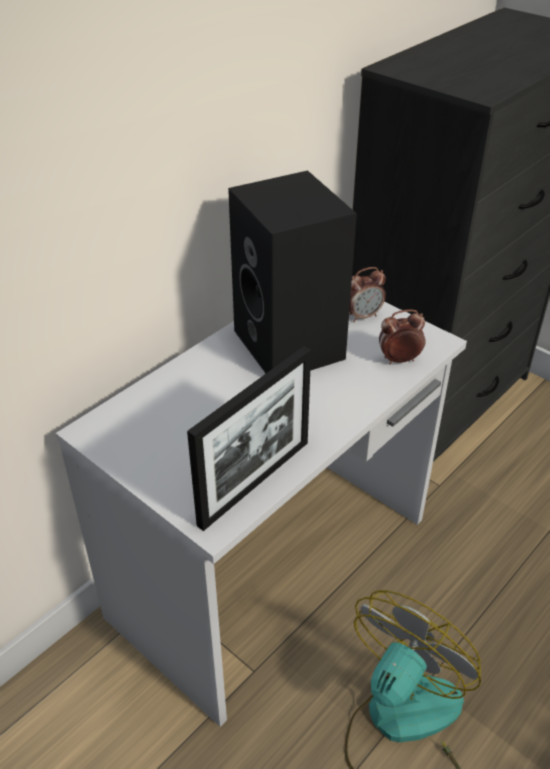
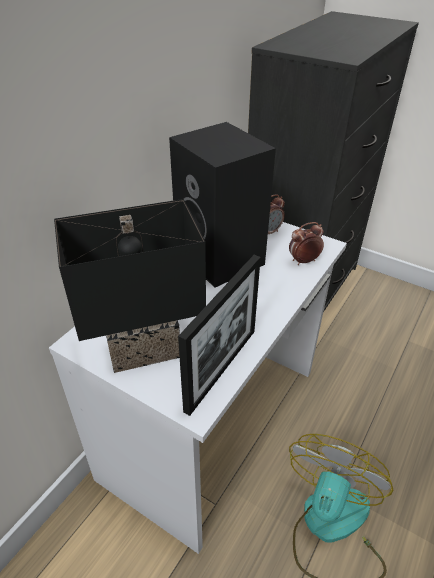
camera: 10 degrees left, 0 degrees up
none -> black table lamp [54,199,206,373]

